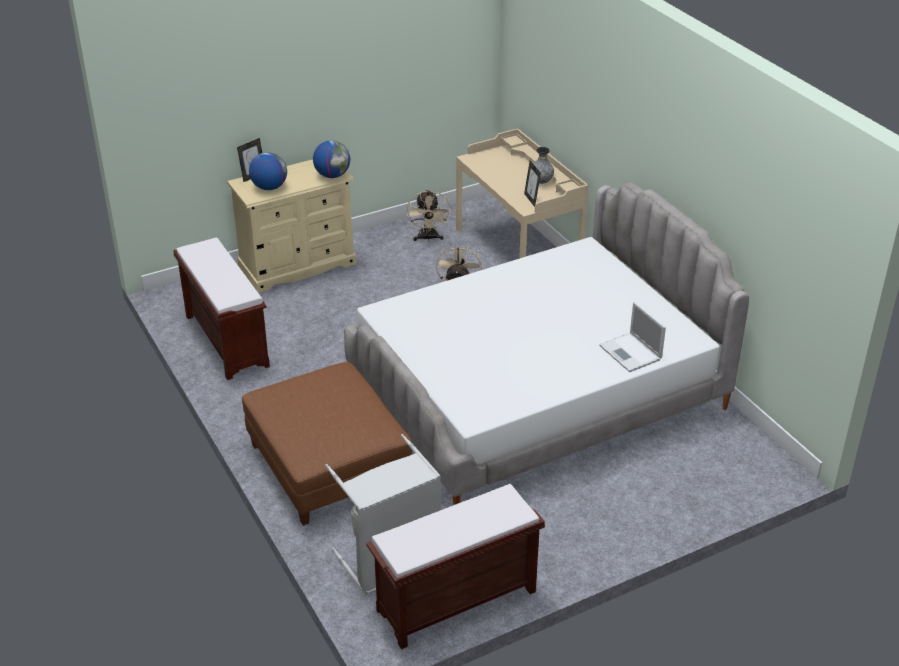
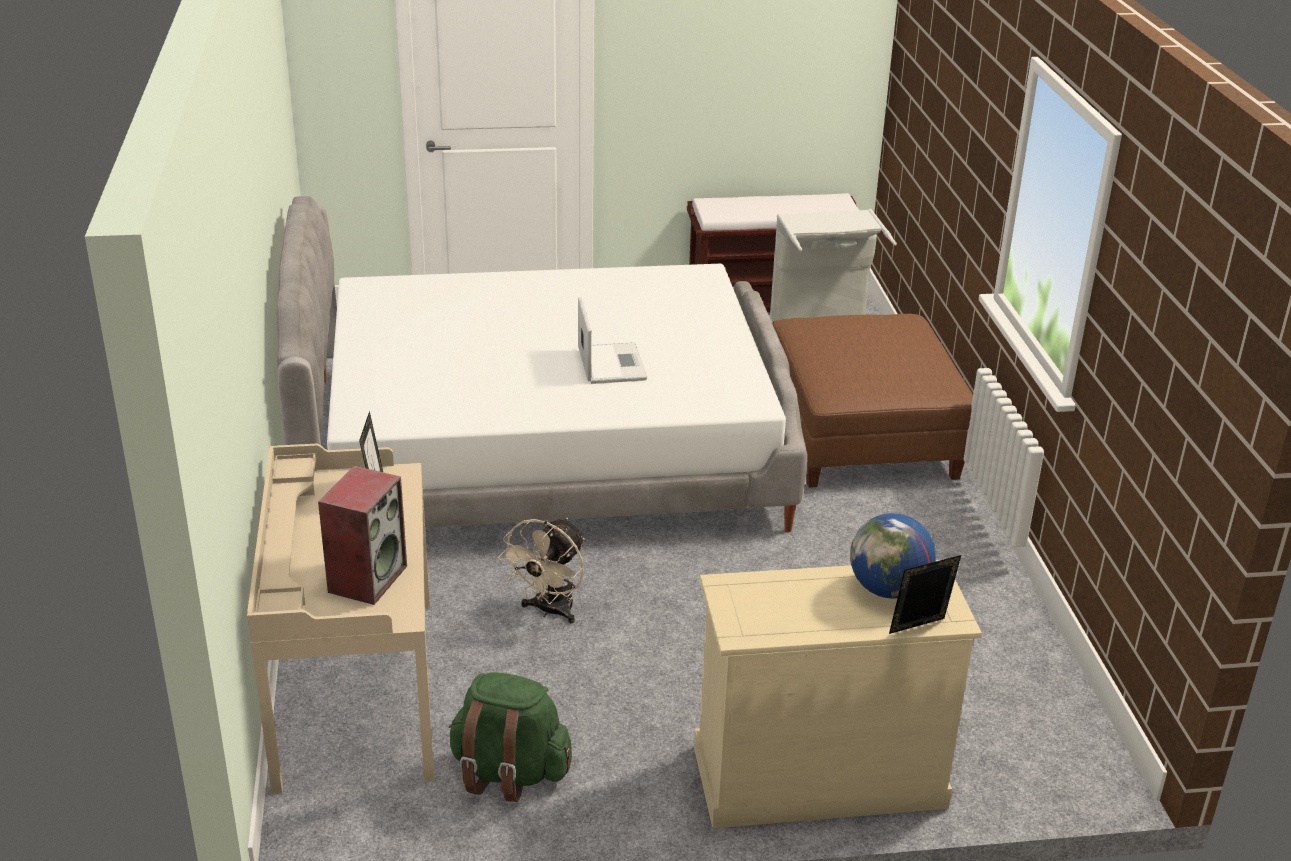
camera: 160 degrees left, 5 degrees down
brown bench [173,238,270,380] -> none
globe [313,140,350,178] -> none
beige fan [407,190,450,241] -> green backpack [448,672,572,802]
grey vase [533,147,554,184] -> none
laptop [599,302,666,372] -> laptop moved to [578,297,647,384]
none -> speaker [318,466,407,605]

